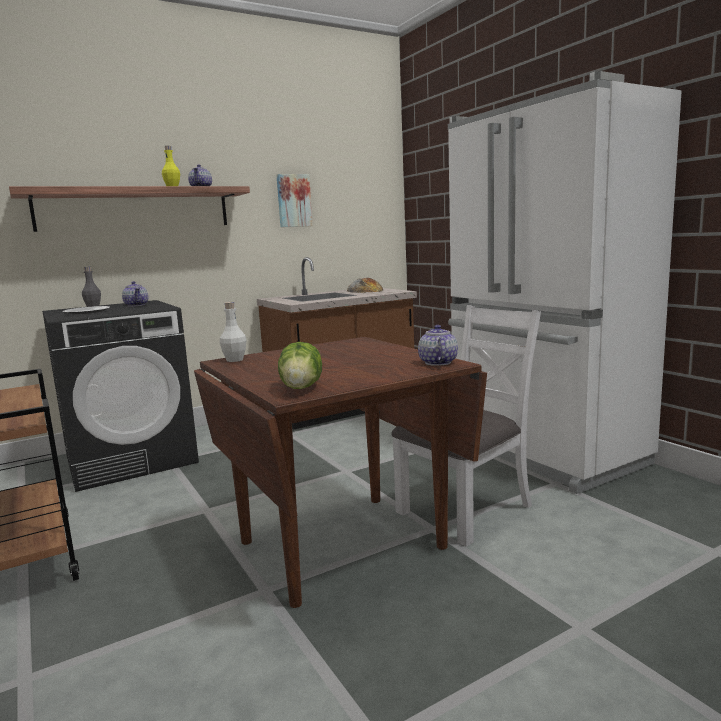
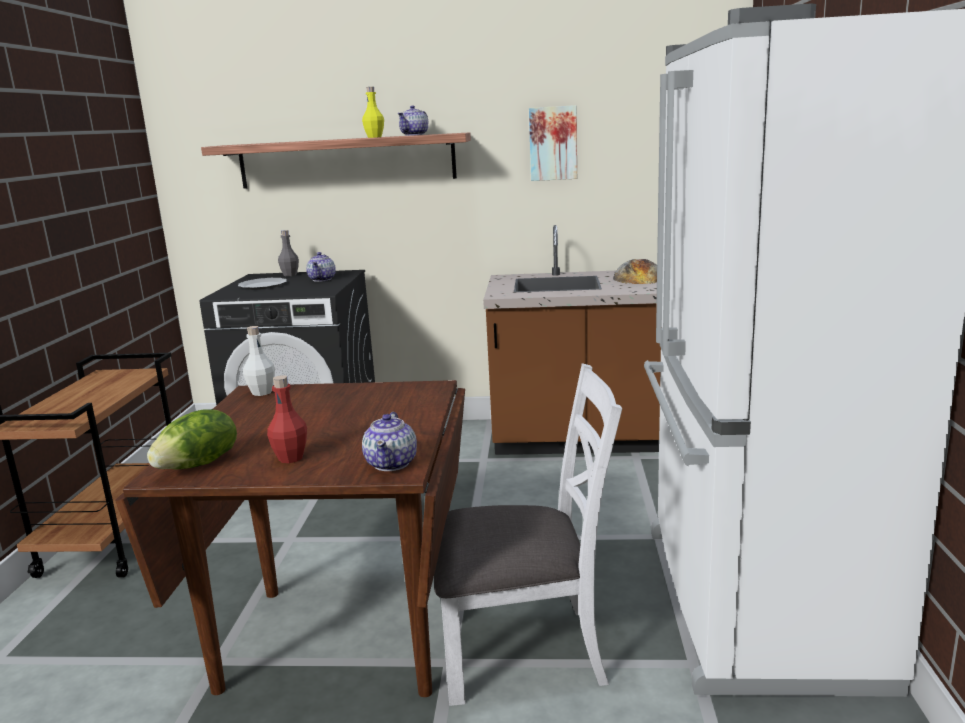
camera: 35 degrees right, 5 degrees up
teapot [418,325,458,366] -> teapot turned 150 degrees clockwise [362,412,417,471]
none -> red bottle [267,375,307,463]

